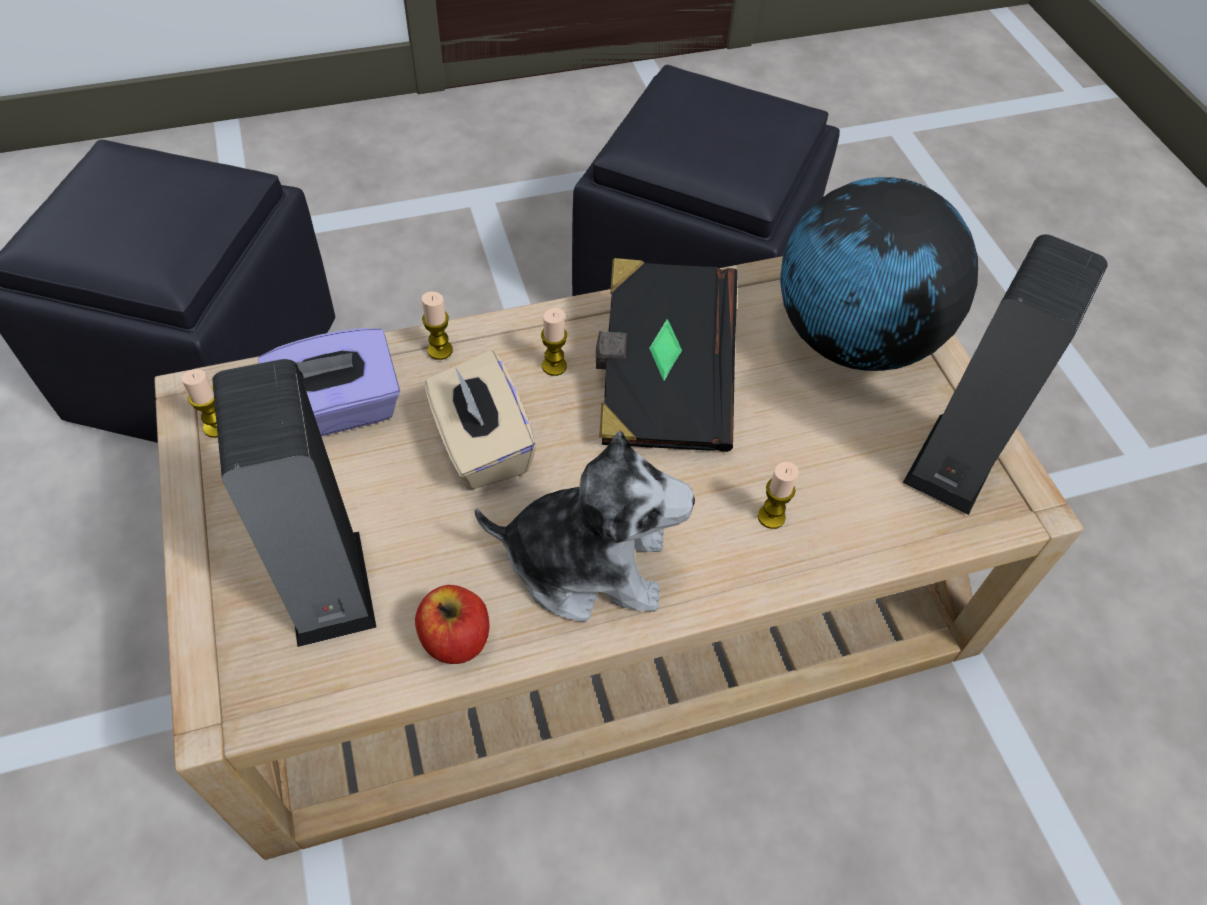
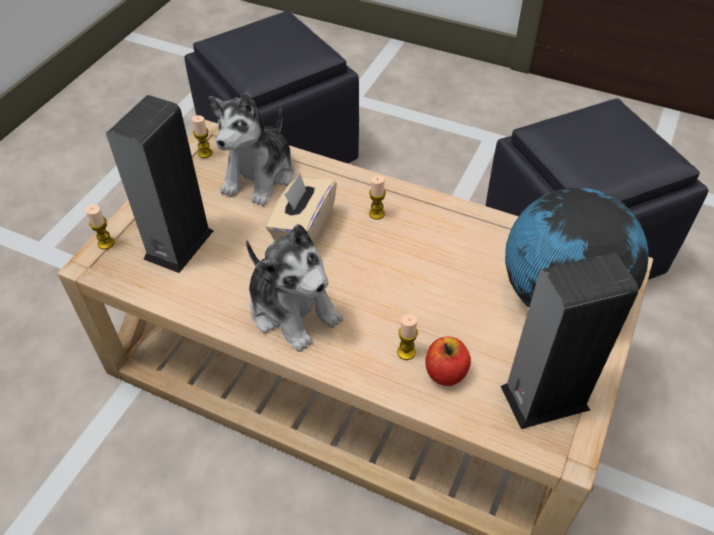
camera: 45 degrees right, 5 degrees down
purple tissue box [258,328,400,437] -> plush toy [209,93,295,206]
apple [415,585,489,664] -> apple moved to [425,336,471,386]
candle [422,291,453,360] -> candle moved to [85,204,115,249]
black book [596,258,738,452] -> none

